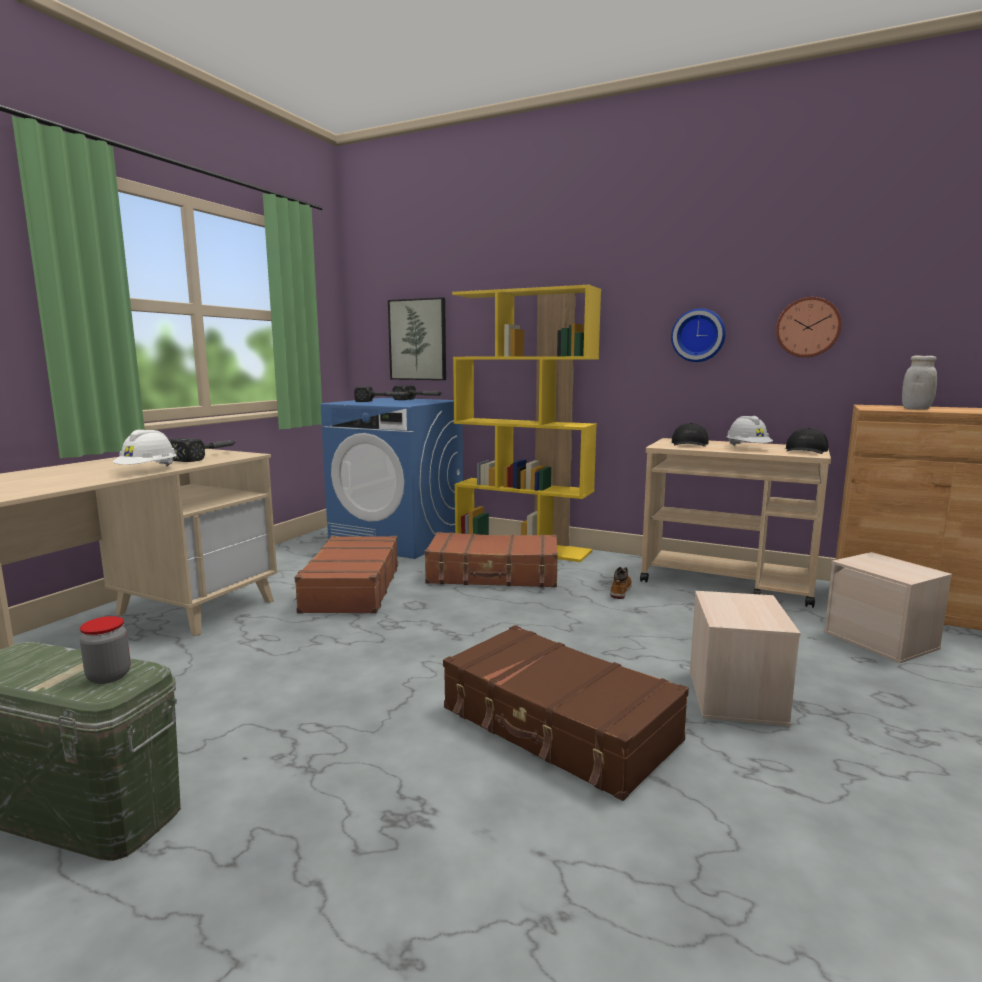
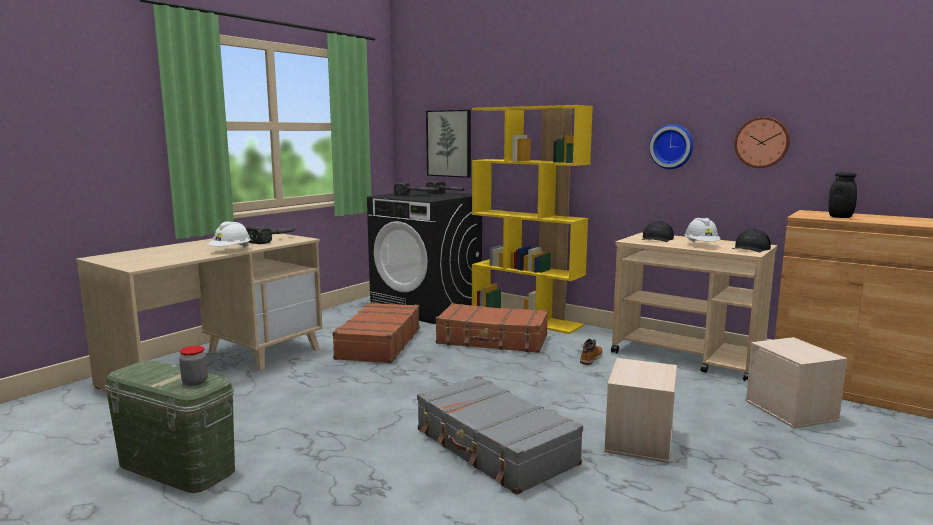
camera: 10 degrees right, 0 degrees up
blue washing machine [321,398,463,559] -> black washing machine [367,190,482,324]
brown suitcase [443,625,689,801] -> grey suitcase [417,376,583,495]
white jar [902,355,937,410] -> black jar [828,172,857,218]

